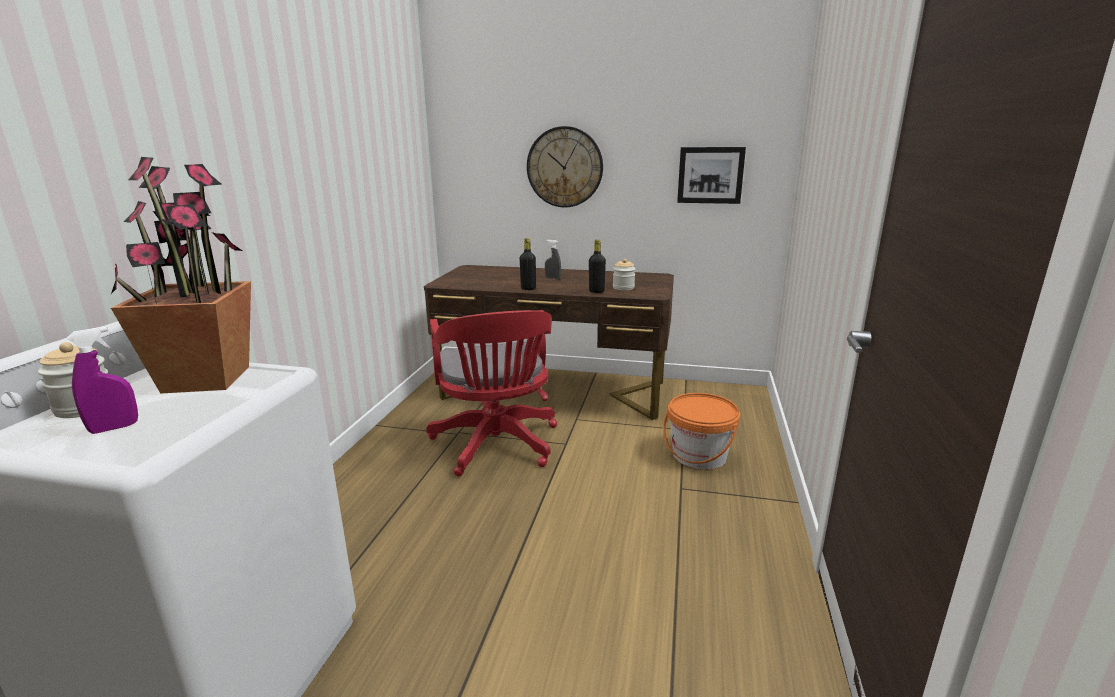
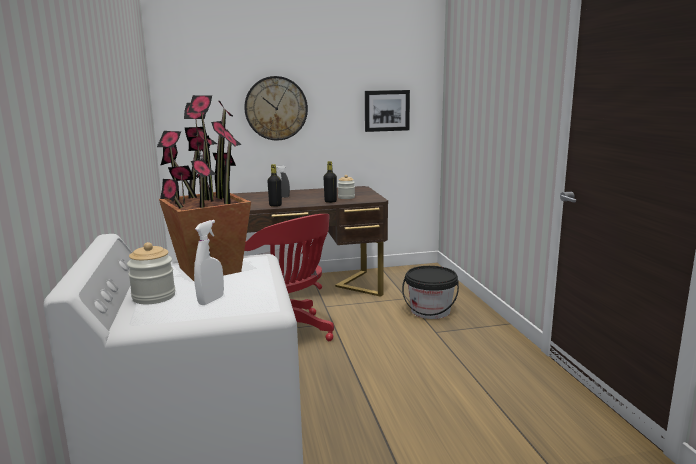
camera: 25 degrees left, 5 degrees down
purple spray bottle [67,327,138,434] -> white spray bottle [194,220,224,305]
orange bucket [663,393,741,469] -> black bucket [402,266,459,319]

